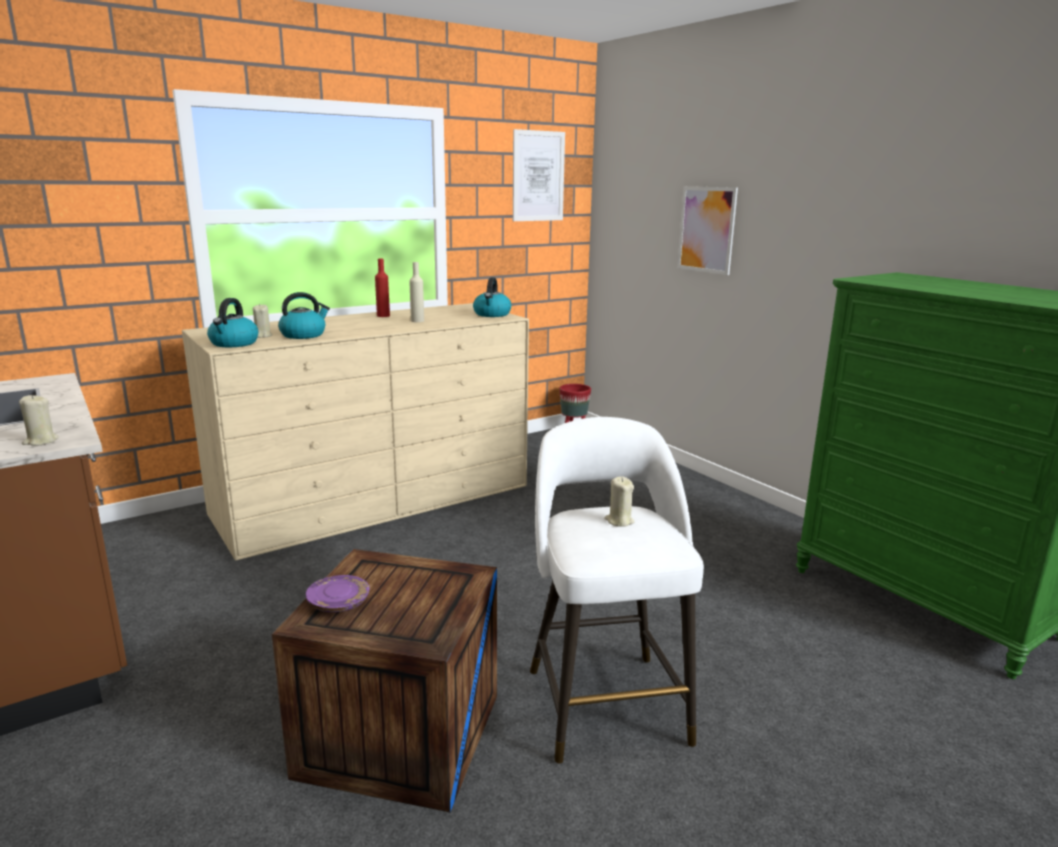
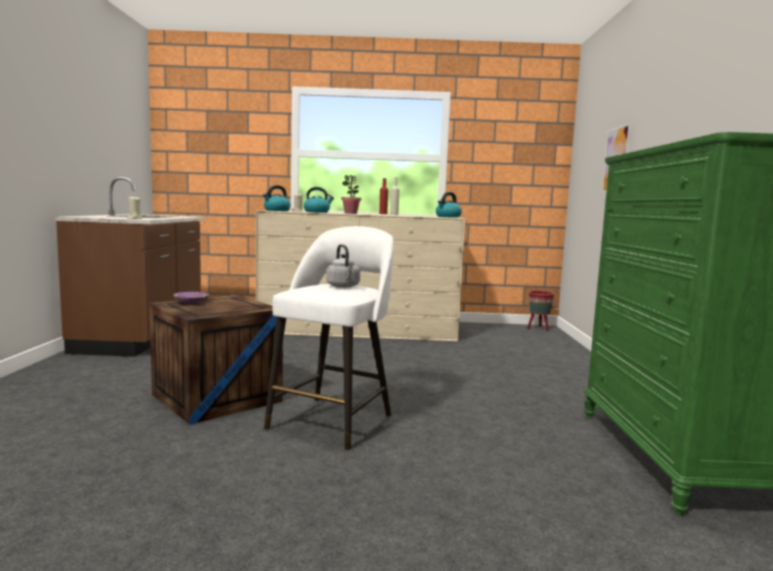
camera: 35 degrees right, 10 degrees down
picture [513,129,565,221] -> none
beige candle [604,476,634,527] -> grey kettle [326,244,360,288]
none -> potted plant [341,175,361,214]

